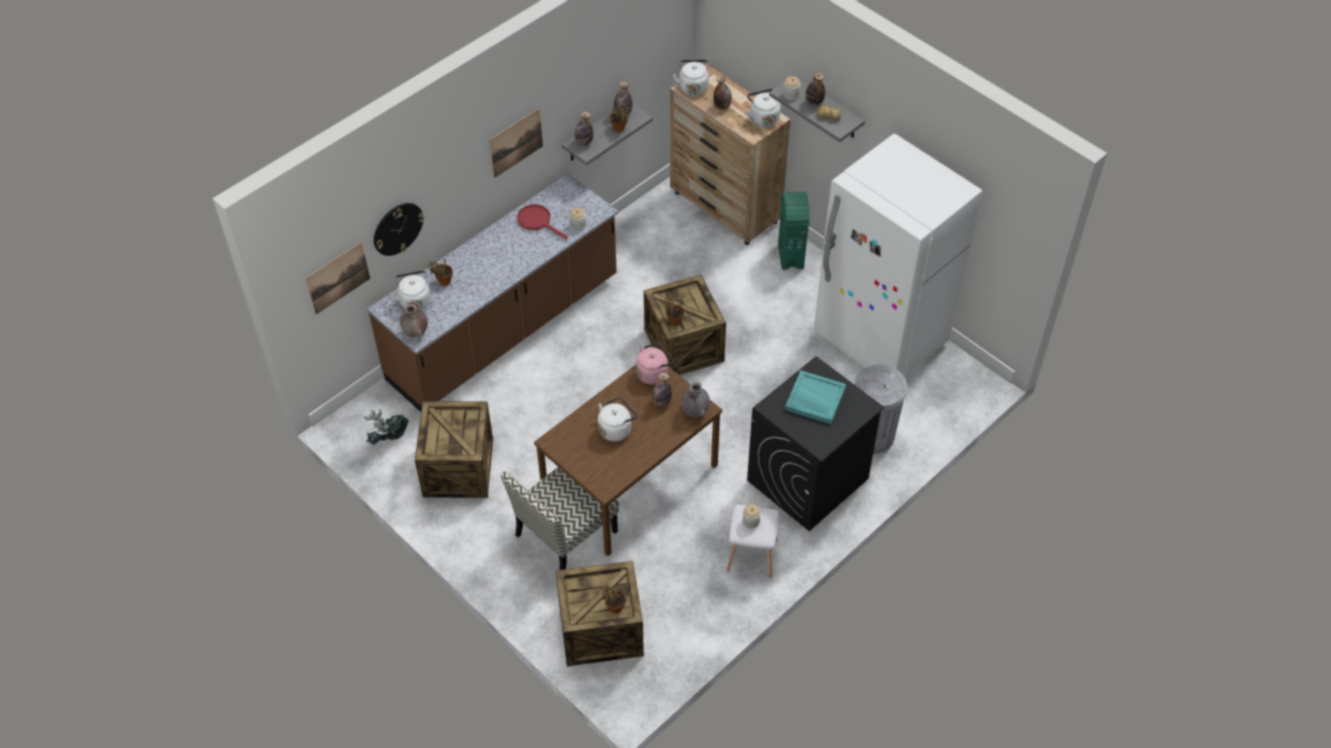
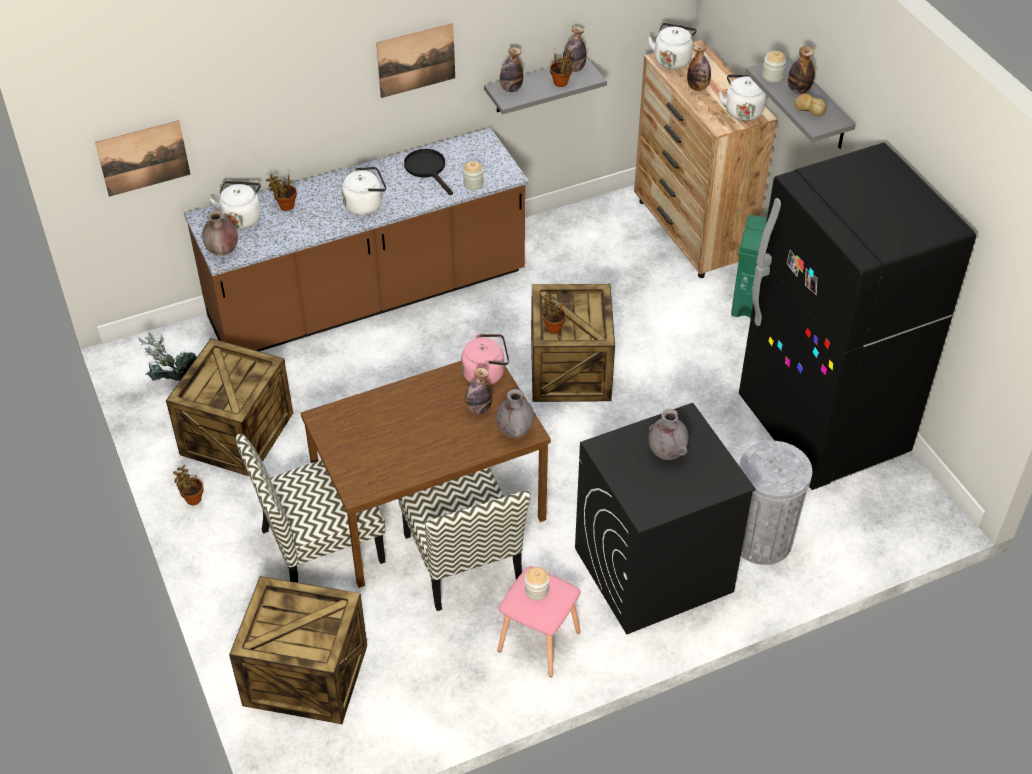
camera: 20 degrees right, 5 degrees down
wall clock [374,203,424,256] -> none
red frying pan [517,204,568,239] -> black frying pan [404,149,453,195]
white kettle [598,397,638,441] -> white kettle moved to [342,167,386,215]
potted plant [601,583,626,613] -> potted plant moved to [173,465,204,505]
white stool [726,504,779,578] -> pink stool [497,566,581,677]
turquoise tray [785,370,846,424] -> grey vase [648,409,689,460]
white fridge [814,134,982,377] -> black fridge [739,142,976,490]
none -> chair [398,467,531,611]

